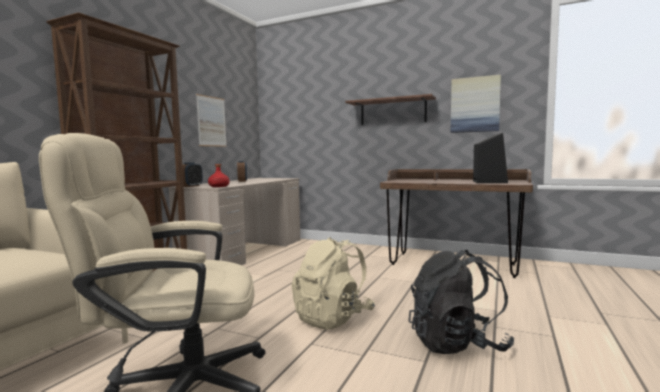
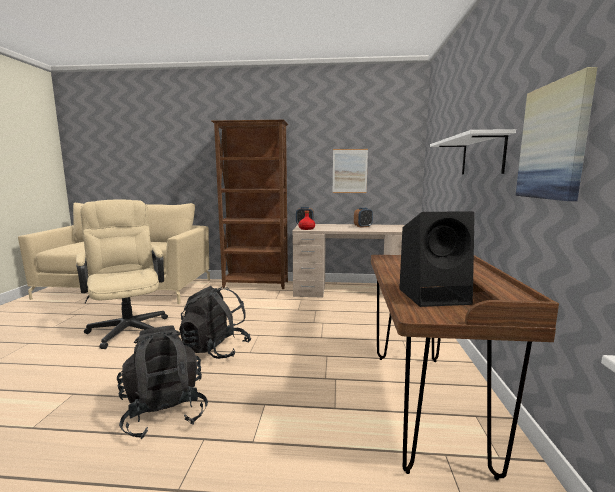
camera: 70 degrees right, 5 degrees up
beige backpack [291,237,375,330] -> black backpack [179,286,251,359]
brown shelf [345,94,436,125] -> white shelf [430,129,516,174]

